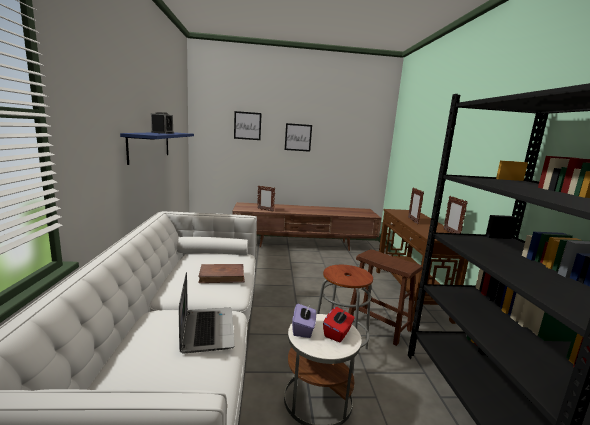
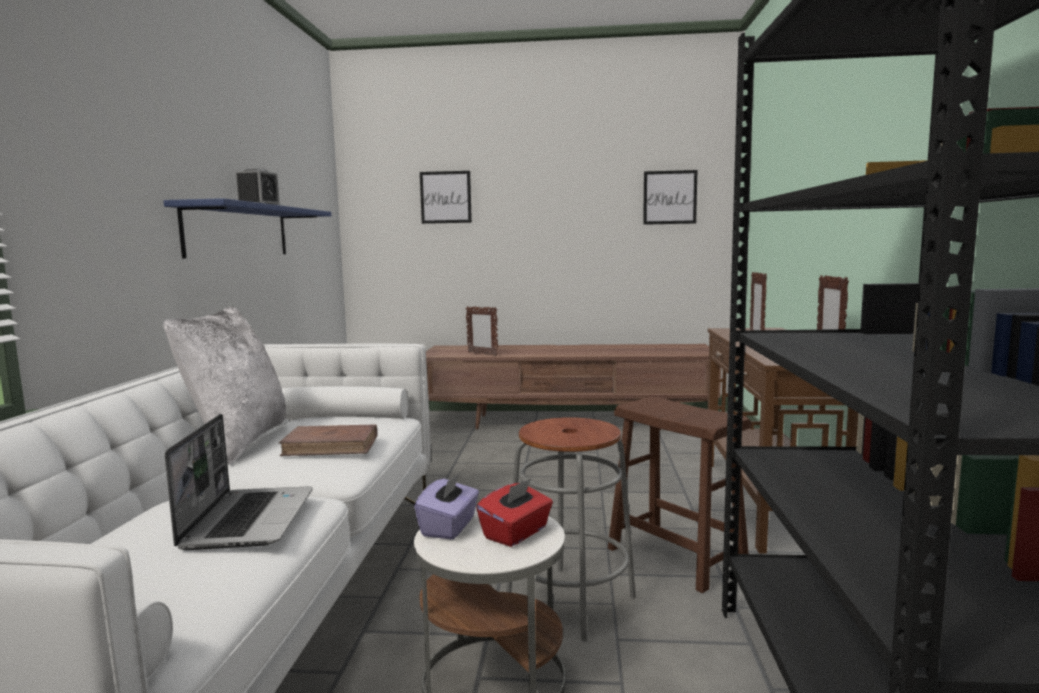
camera: 10 degrees right, 5 degrees down
picture [285,123,312,152] -> picture moved to [643,170,697,225]
none -> white pillow [162,307,287,464]

